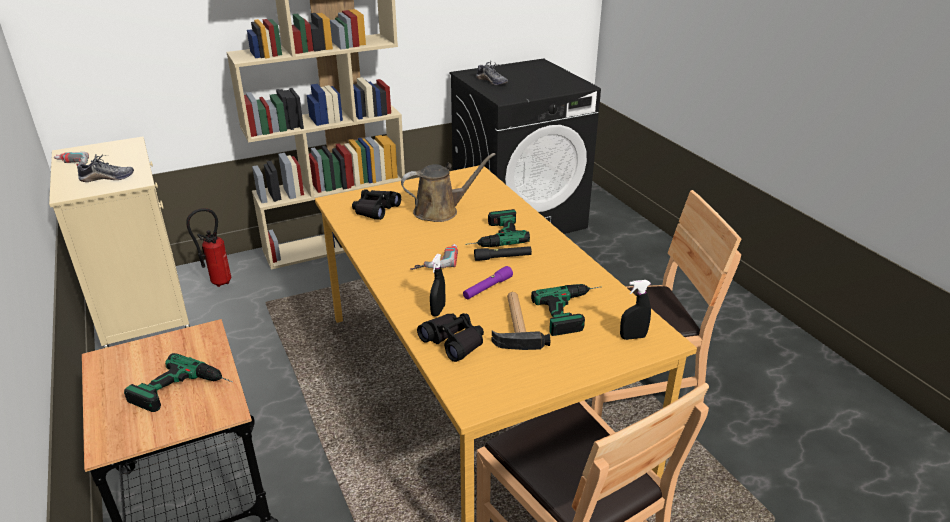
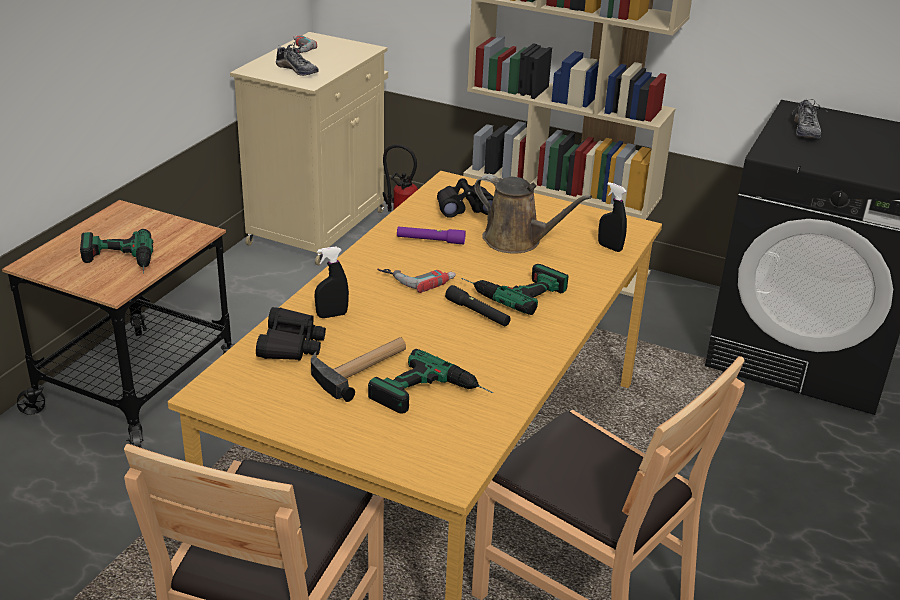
camera: 50 degrees right, 0 degrees up
purple flashlight [463,266,513,299] -> purple flashlight moved to [397,226,466,244]
black spray bottle [620,280,651,340] -> black spray bottle moved to [598,182,627,252]

